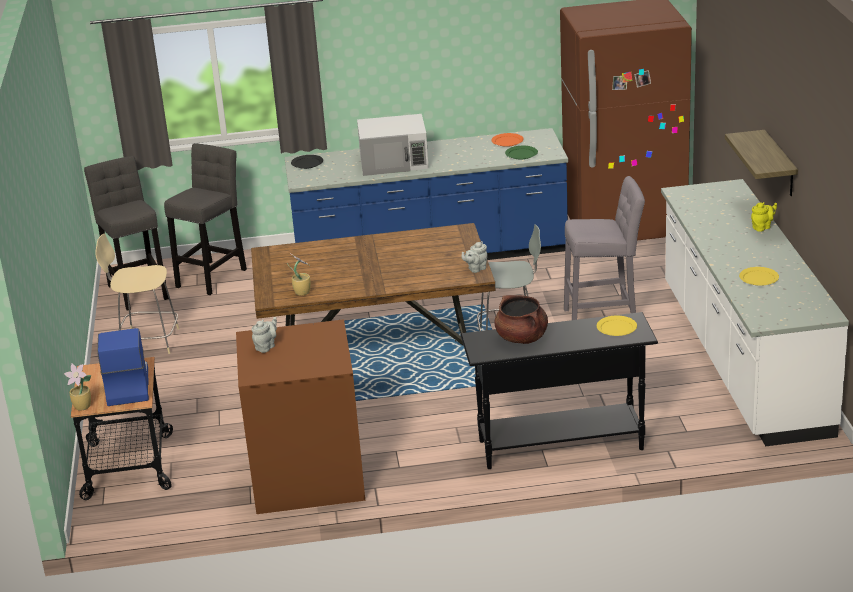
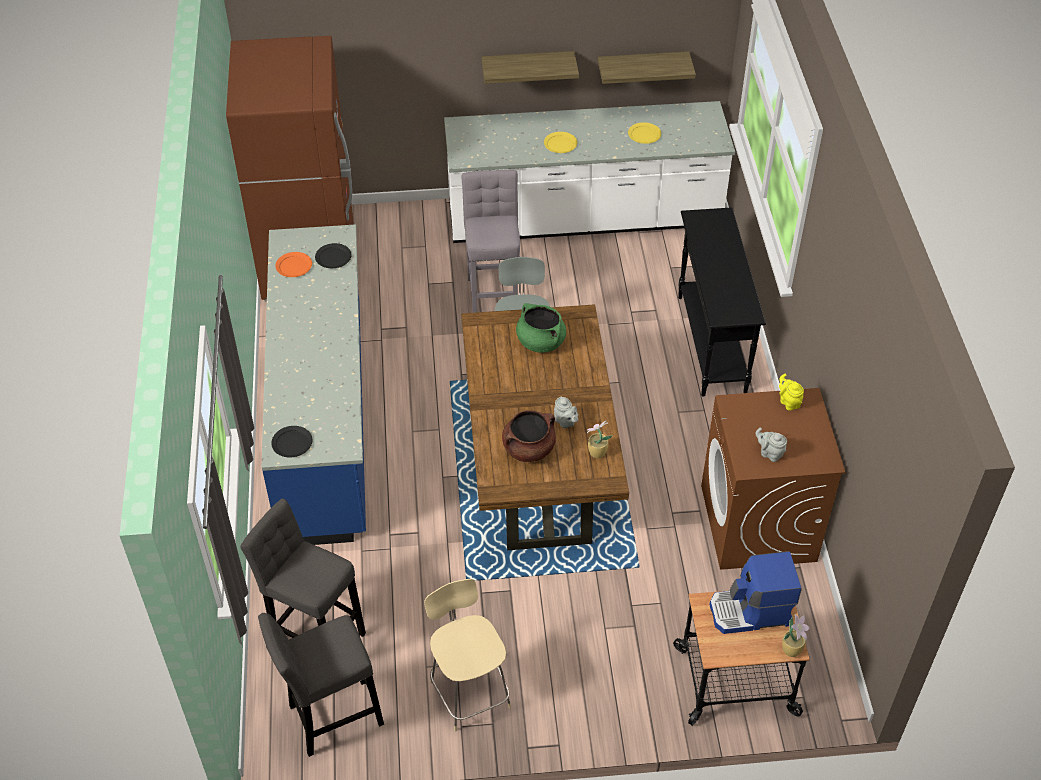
camera: 90 degrees left, 20 degrees up
beige chair [95,234,179,354] -> beige chair turned 150 degrees clockwise [424,579,511,731]
white microwave [357,114,429,176] -> none
grey teapot [462,241,488,273] -> grey teapot moved to [554,397,578,428]
brown cooking pot [494,295,548,344] -> brown cooking pot moved to [502,410,556,462]
green plate [505,146,538,159] -> black plate [315,243,352,268]
yellow plate [597,316,637,336] -> yellow plate moved to [544,132,577,153]
yellow teapot [751,202,777,232] -> yellow teapot moved to [779,374,804,411]
none -> green cooking pot [516,303,566,353]
none -> shelf [597,51,696,84]

